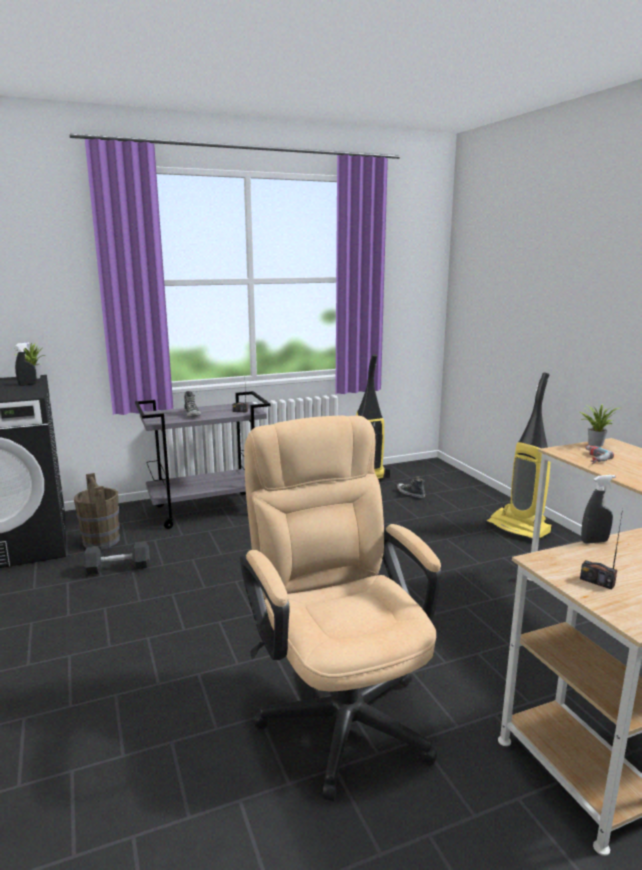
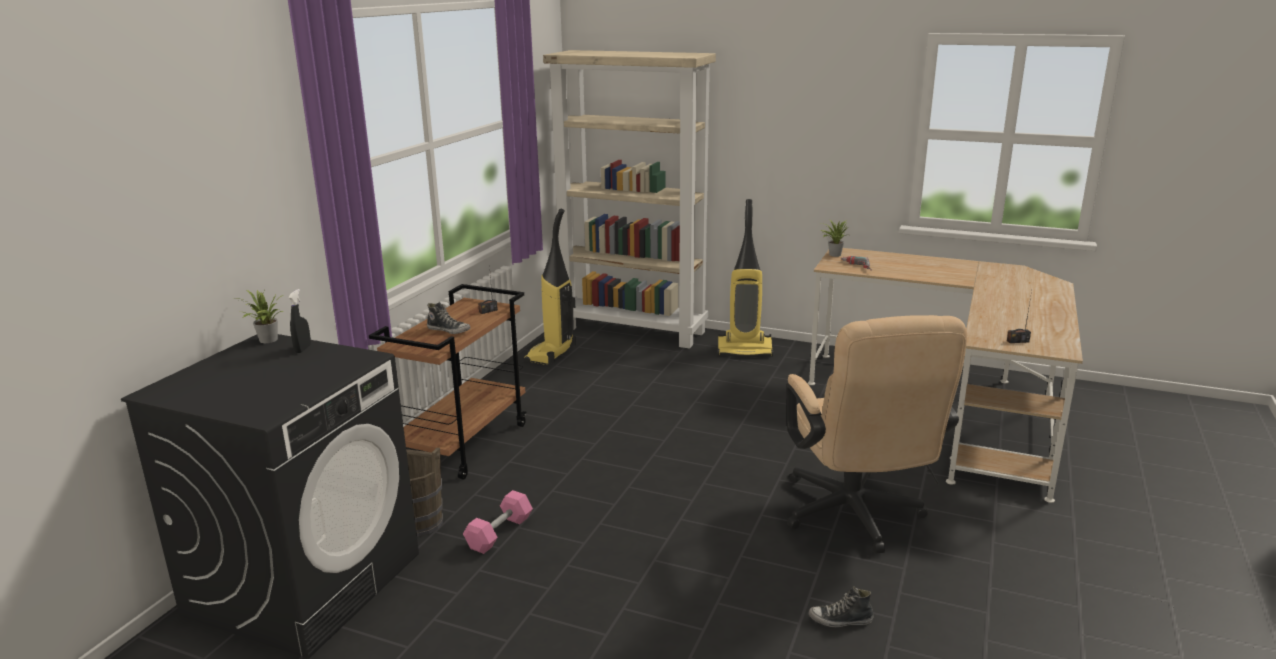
camera: 45 degrees left, 5 degrees up
grey dumbbell [83,541,150,575] -> pink dumbbell [463,490,533,554]
grey cart [135,391,270,529] -> brown cart [369,284,526,480]
beige office chair [240,416,442,801] -> beige office chair turned 120 degrees counterclockwise [786,315,967,553]
shoe [397,476,425,498] -> shoe moved to [809,586,874,627]
grey spray bottle [581,475,616,544] -> none
none -> beige bookcase [543,50,716,349]

